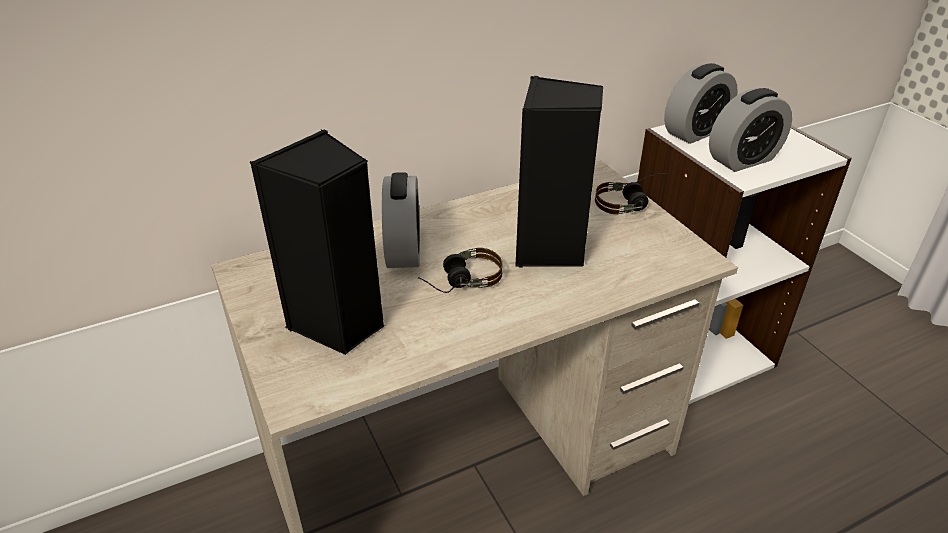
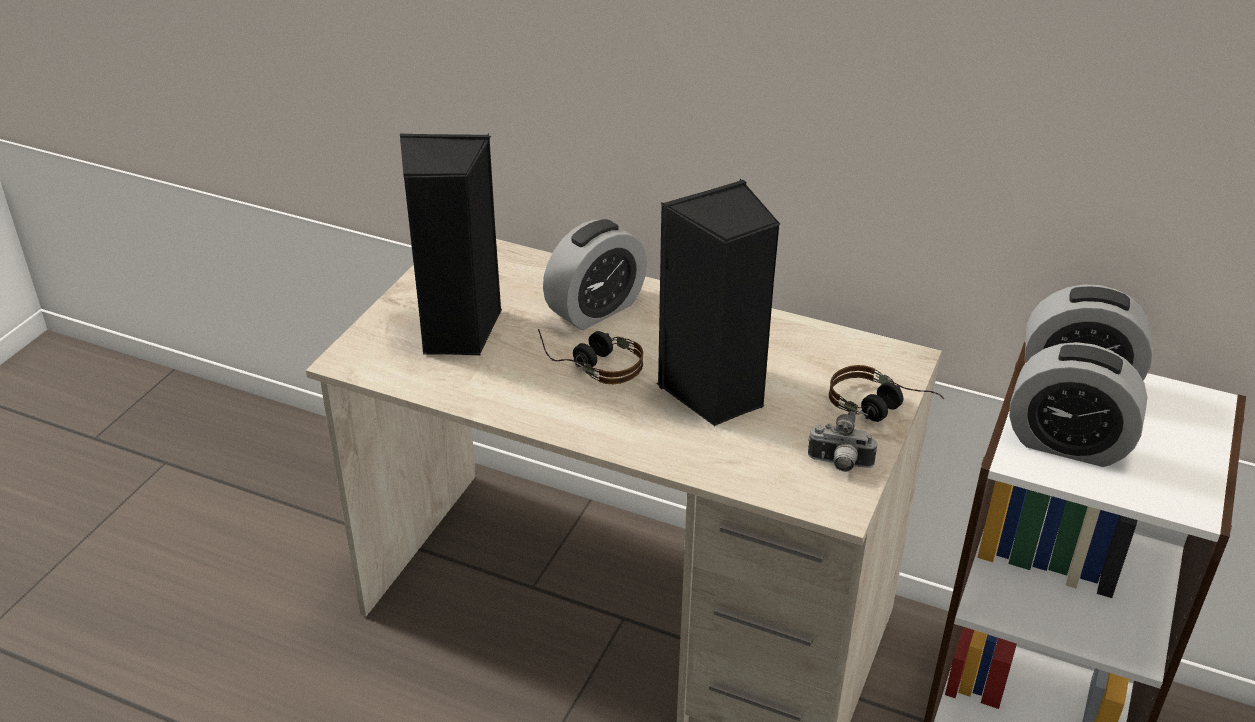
camera: 50 degrees right, 0 degrees up
none -> camera [808,411,877,472]

